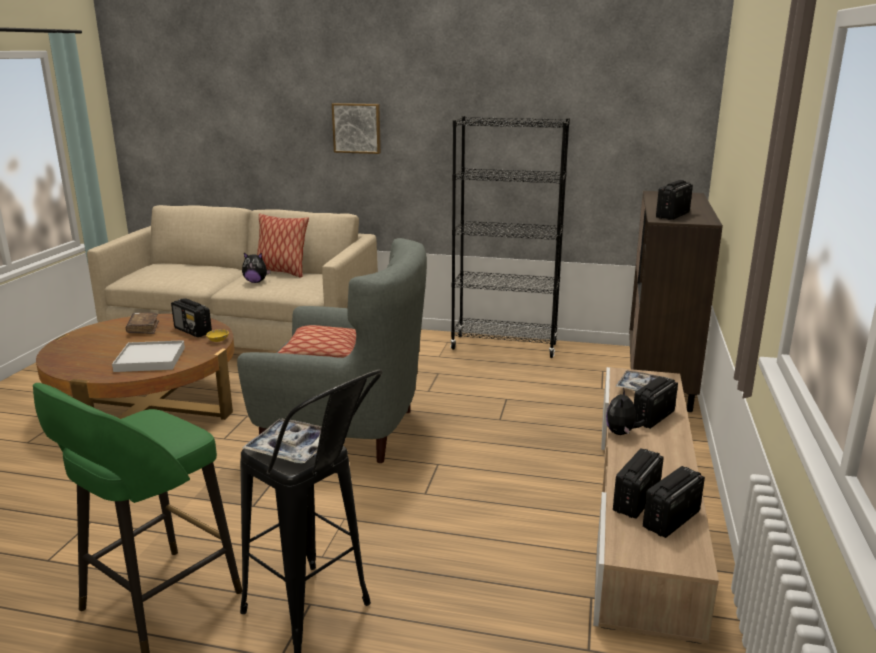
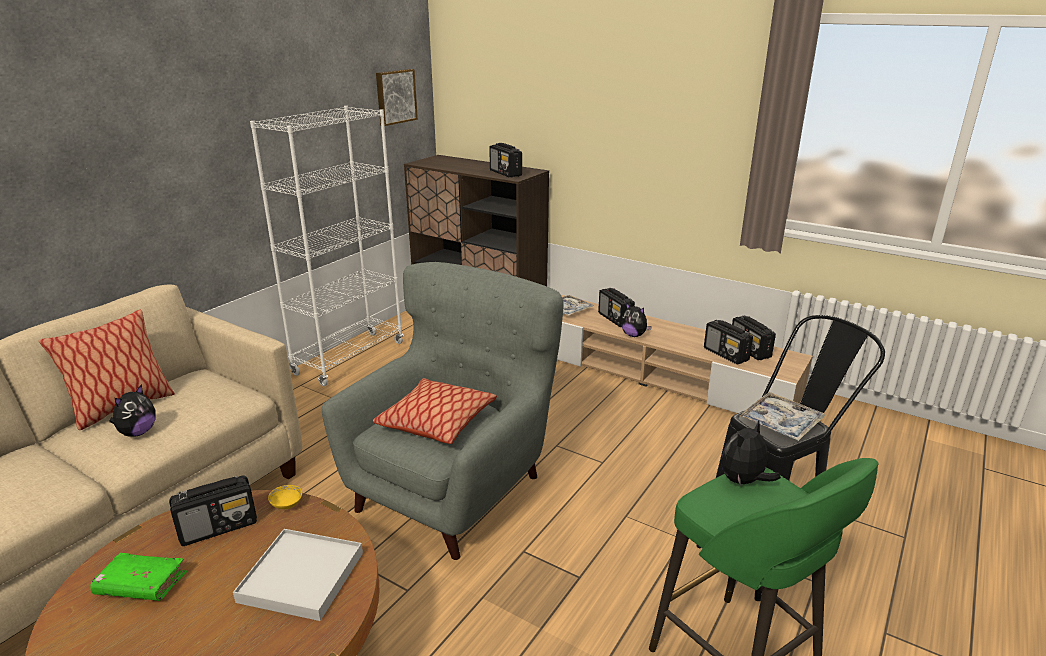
camera: 70 degrees left, 5 degrees up
brown book [126,312,159,334] -> green book [90,553,187,601]
picture [332,103,381,154] -> picture moved to [376,69,418,126]
black bookcase [450,116,570,358] -> white bookcase [250,106,403,386]
none -> plush toy [722,420,781,486]

